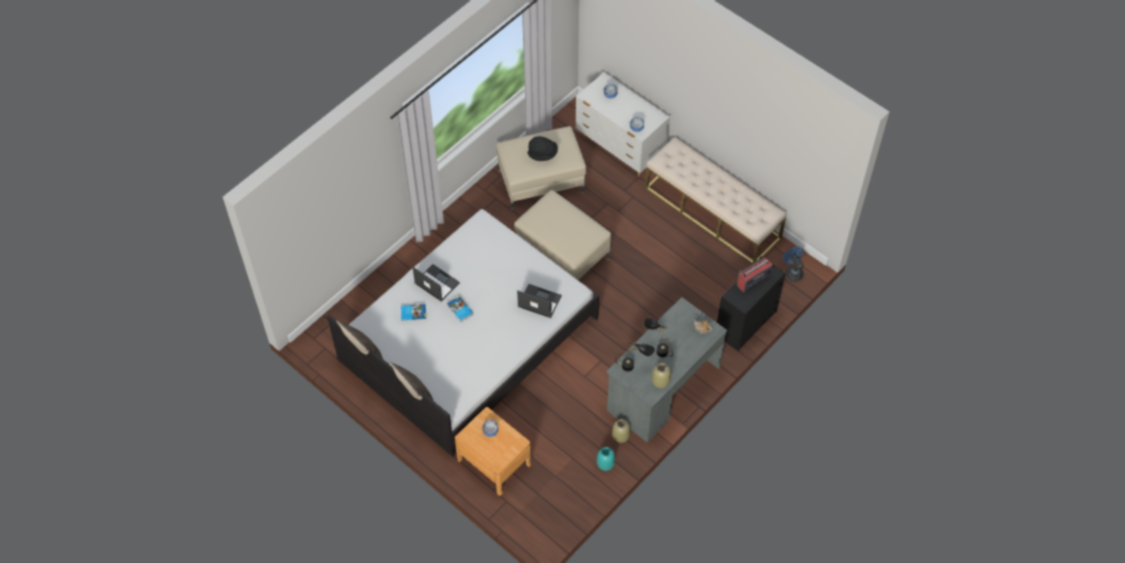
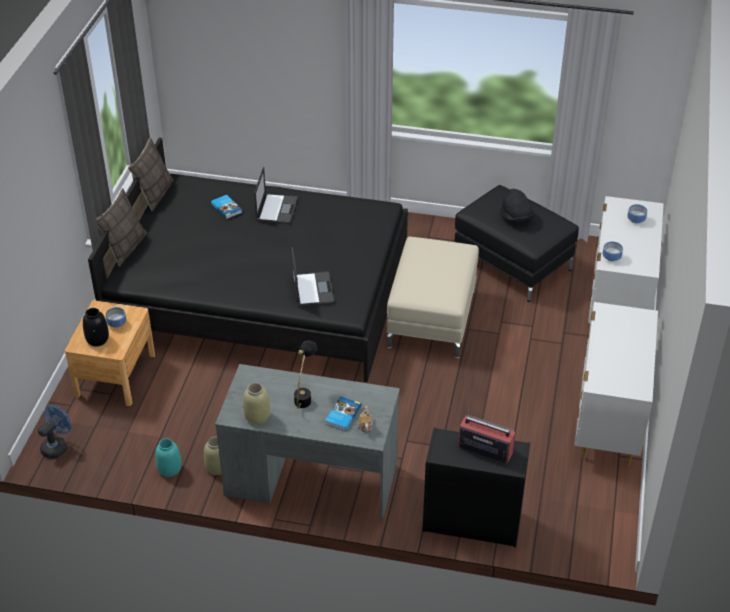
camera: 60 degrees right, 15 degrees down
white bed [327,208,599,457] -> black bed [88,138,408,382]
book [447,296,473,322] -> book moved to [325,396,361,431]
beige ottoman [496,126,586,210] -> black ottoman [454,185,579,302]
black table lamp [615,340,655,372] -> none
beige bench [645,137,787,264] -> white dresser [574,302,658,466]
blue fan [782,246,804,282] -> blue fan moved to [38,405,71,459]
none -> black vase [83,308,109,347]

